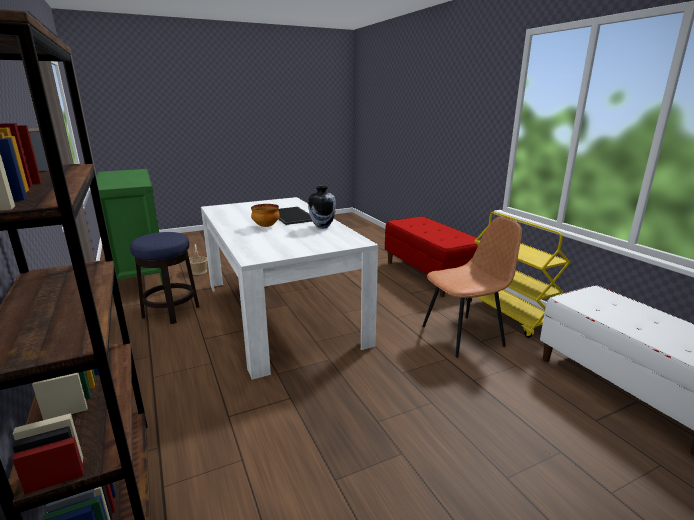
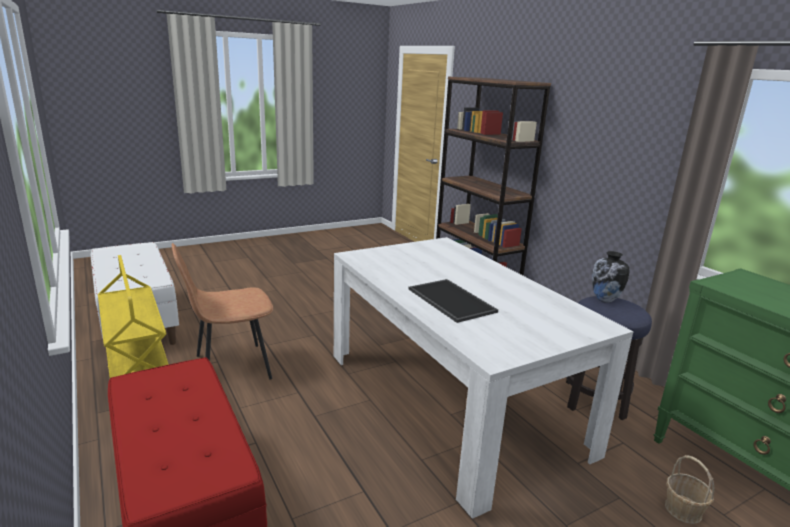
camera: 175 degrees right, 0 degrees up
bowl [251,204,280,227] -> none
vase [308,186,336,228] -> vase moved to [592,251,630,303]

